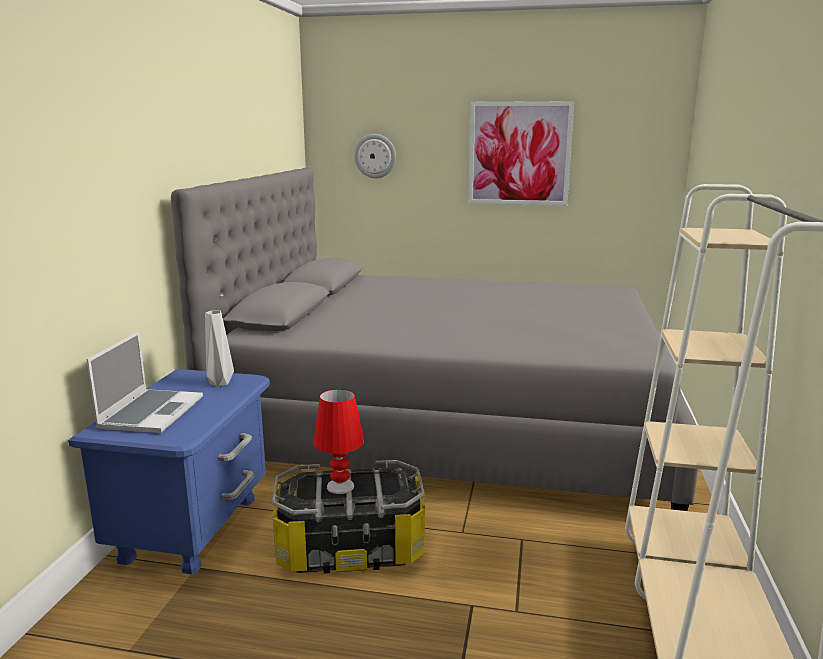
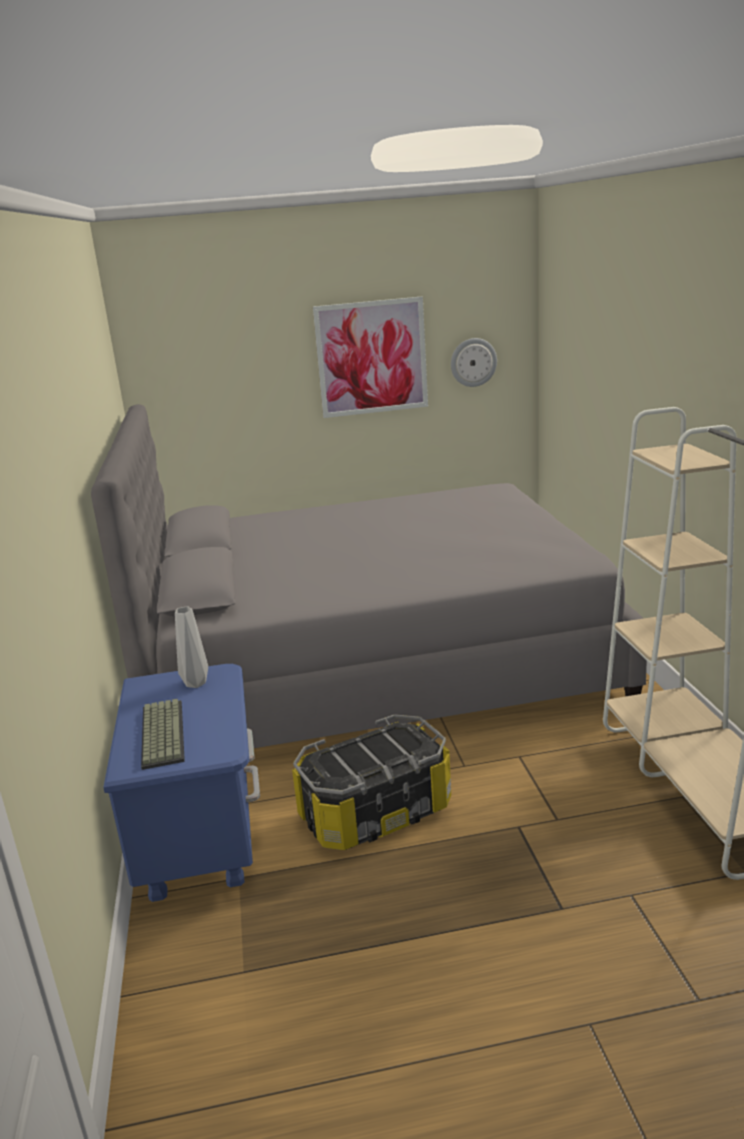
camera: 20 degrees left, 5 degrees up
laptop [86,331,203,433] -> keyboard [141,699,185,770]
red table lamp [313,389,364,494] -> none
wall clock [354,134,396,178] -> wall clock moved to [451,338,497,387]

